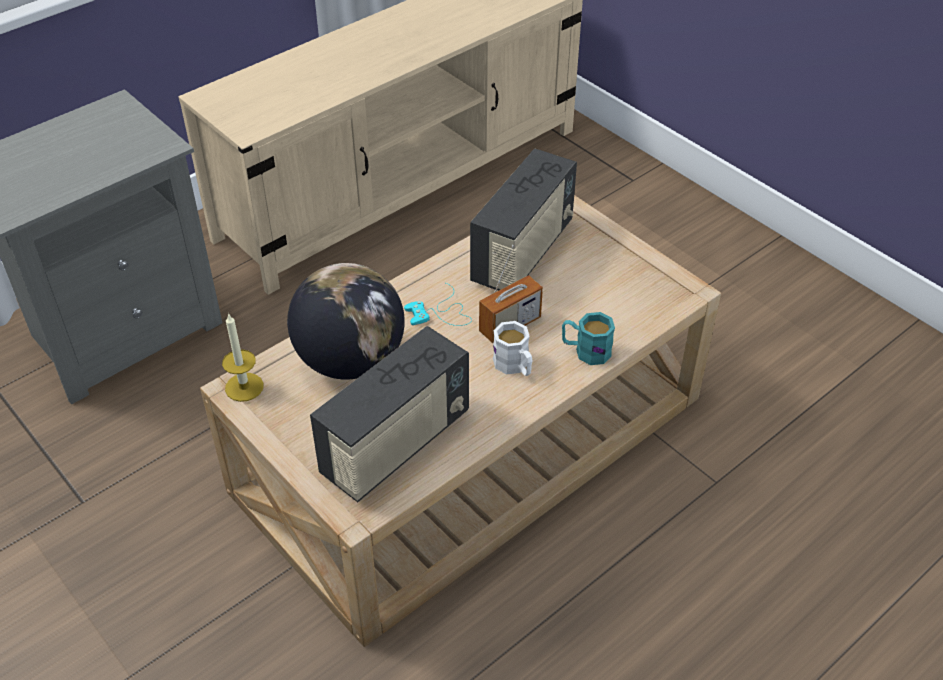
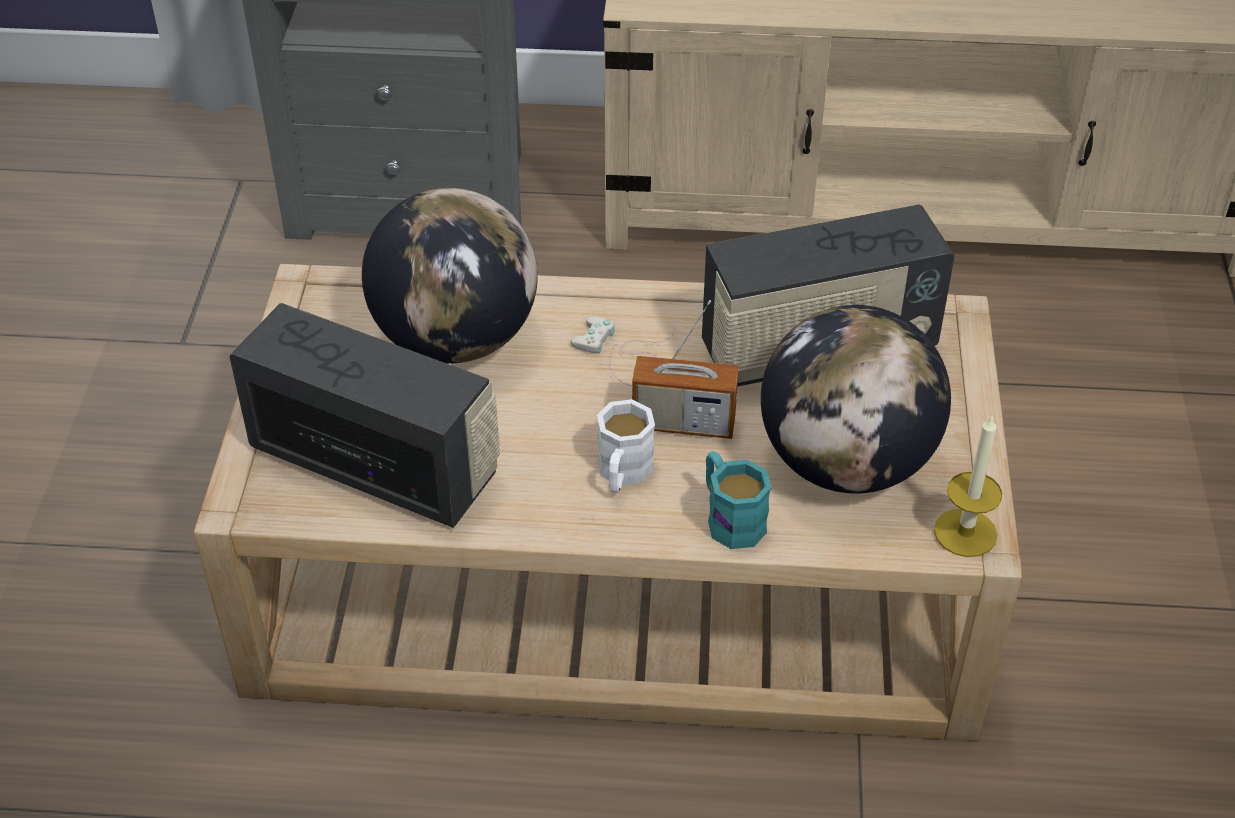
camera: 45 degrees right, 0 degrees up
candle [222,313,263,402] -> candle moved to [934,414,1003,557]
radio [310,326,469,502] -> radio turned 150 degrees counterclockwise [230,303,500,528]
turquoise game controller [404,283,472,326] -> white game controller [571,317,675,386]
none -> globe [761,305,951,494]

